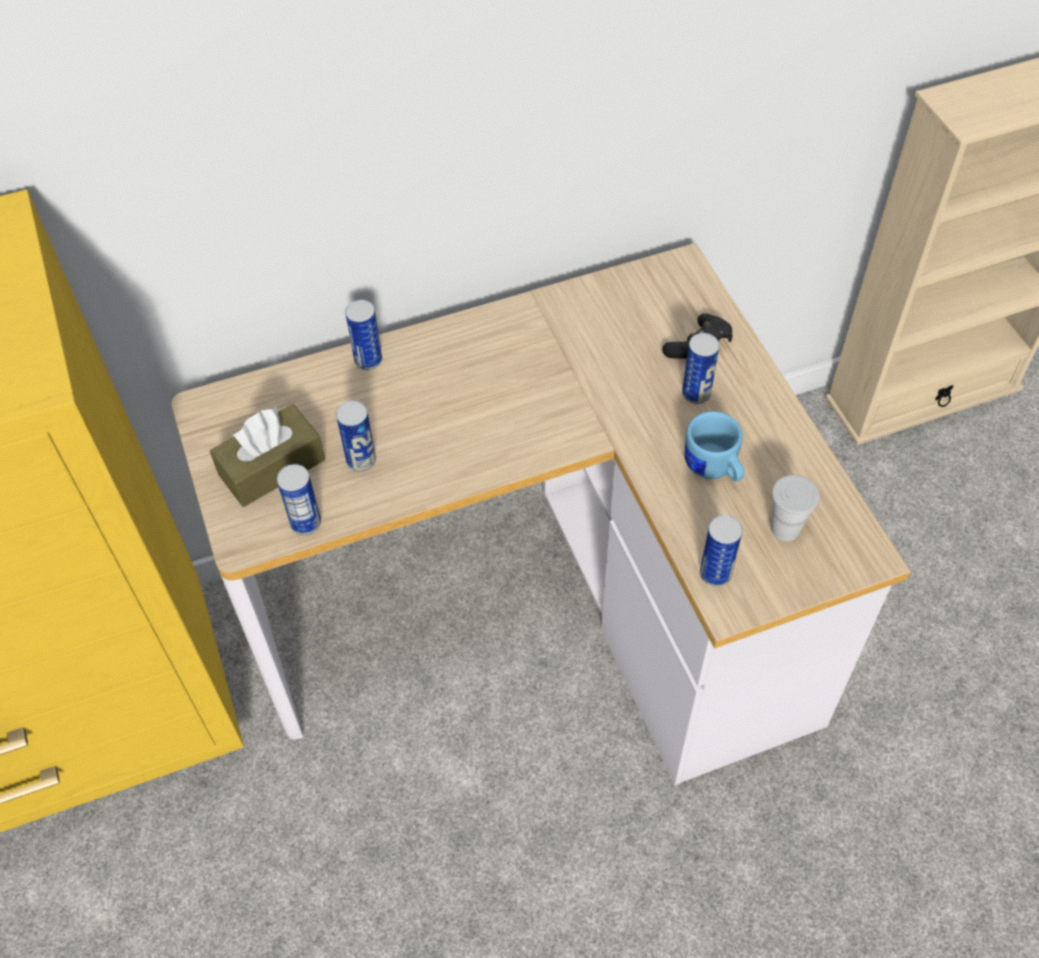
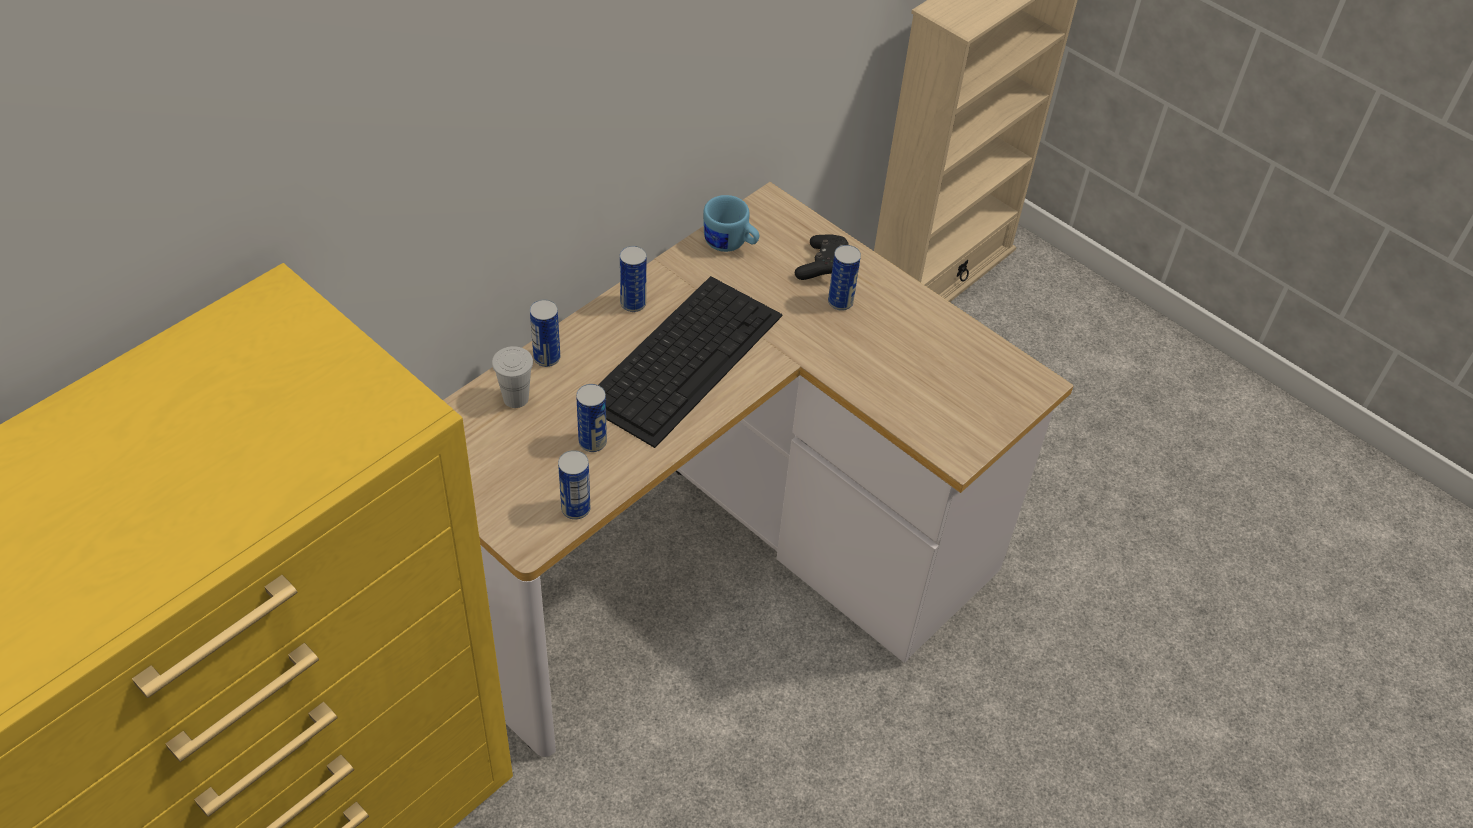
camera: 30 degrees left, 5 degrees down
brown tissue box [210,404,325,507] -> none
blue mug [685,411,744,482] -> blue mug moved to [703,195,759,252]
can [700,515,742,587] -> can moved to [620,246,647,312]
white cup [771,475,819,541] -> white cup moved to [492,346,533,408]
none -> keyboard [598,276,783,448]

